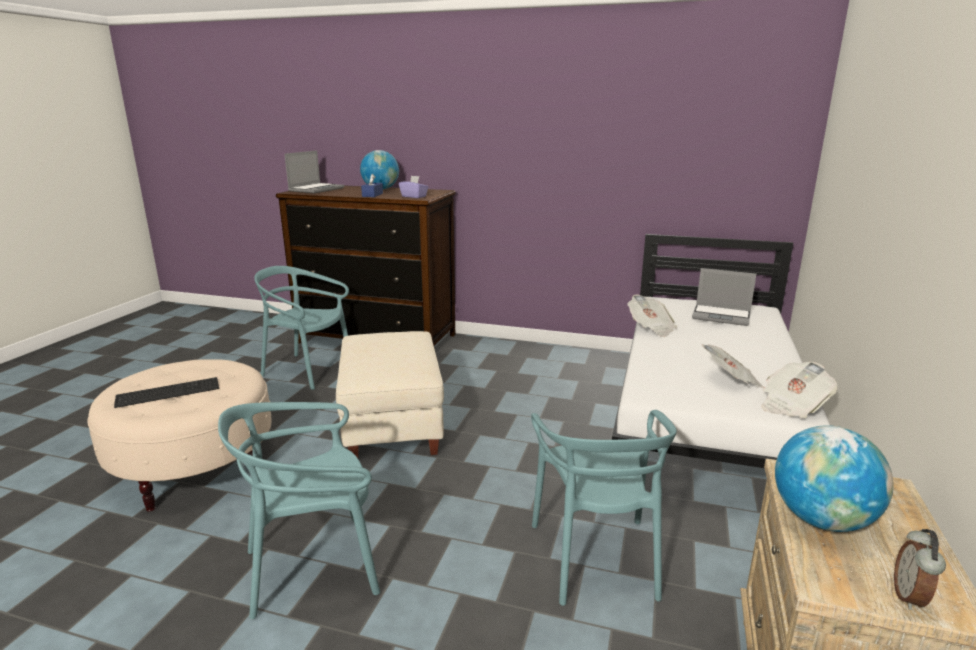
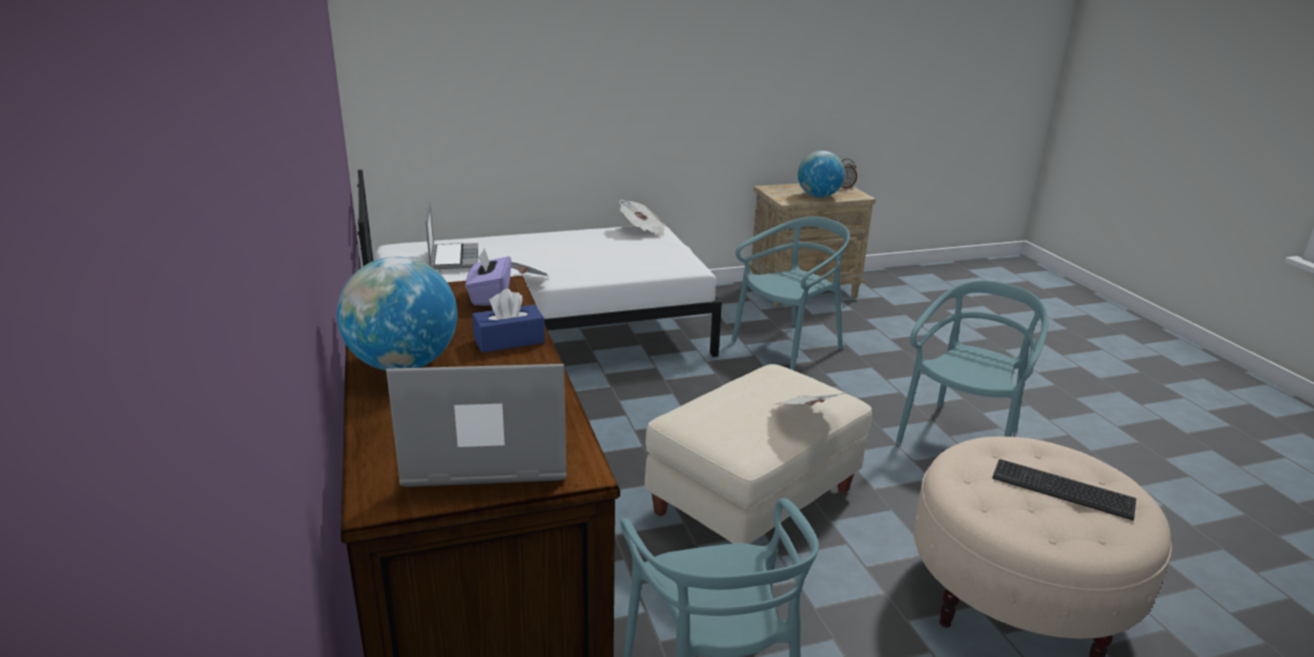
camera: 125 degrees left, 5 degrees up
turquoise chair [218,402,381,619] -> turquoise chair turned 90 degrees counterclockwise [896,280,1048,443]
newspaper [701,344,765,388] -> newspaper moved to [776,393,844,406]

